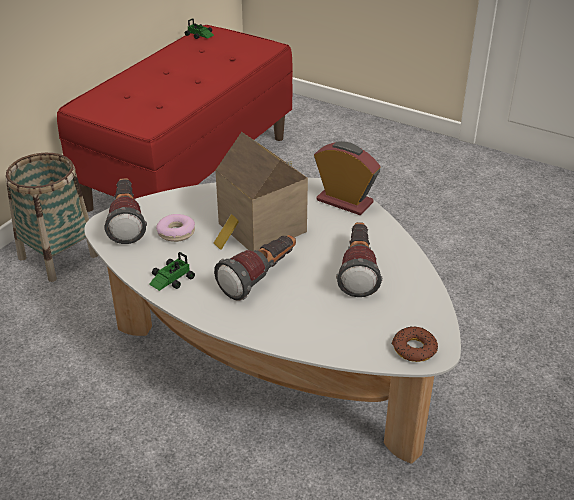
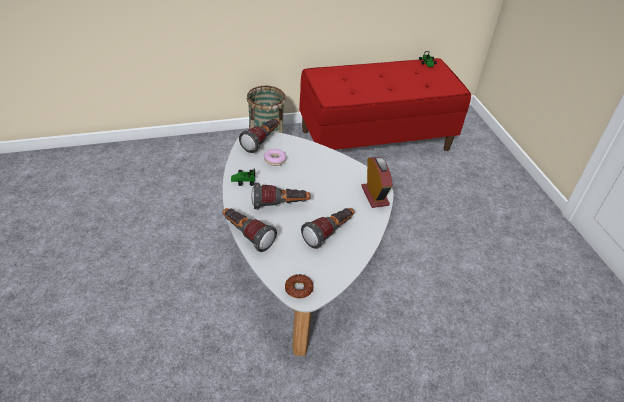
camera: 40 degrees right, 5 degrees up
toy house [214,132,308,251] -> none
none -> flashlight [223,208,277,252]

